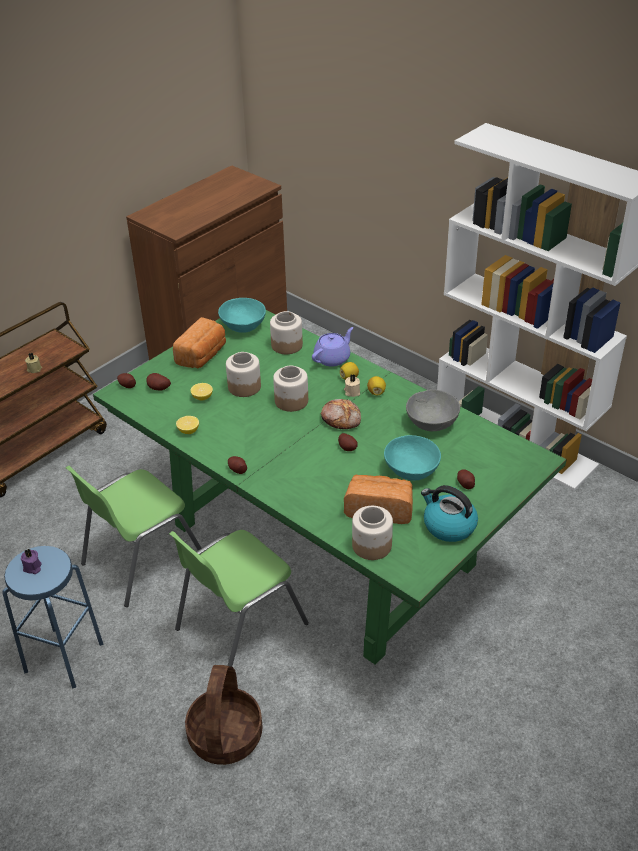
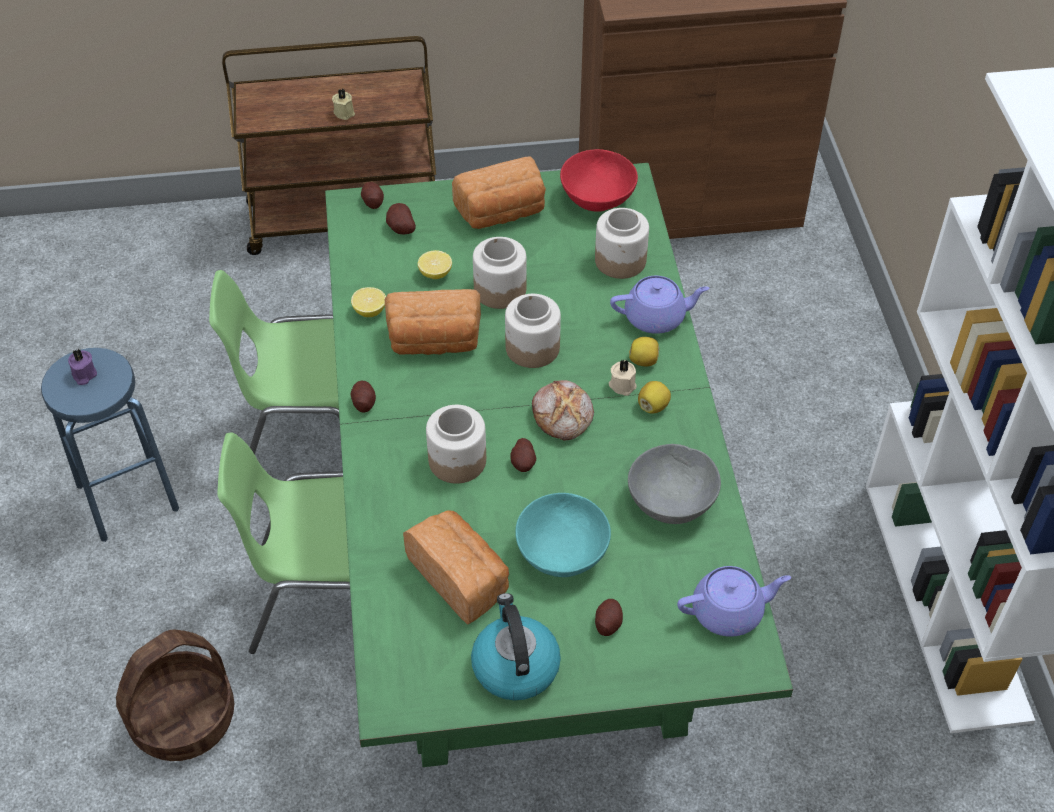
camera: 40 degrees right, 10 degrees up
turquoise bowl [218,298,266,333] -> red bowl [560,149,638,212]
jar [352,506,393,560] -> jar moved to [426,405,486,484]
none -> bread [385,289,481,355]
none -> purple teapot [677,566,791,637]

